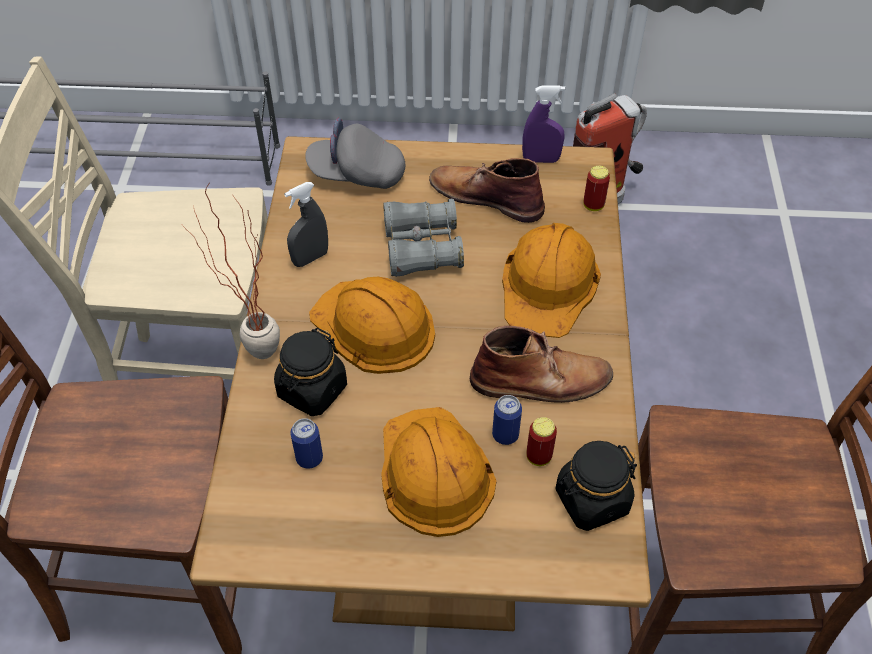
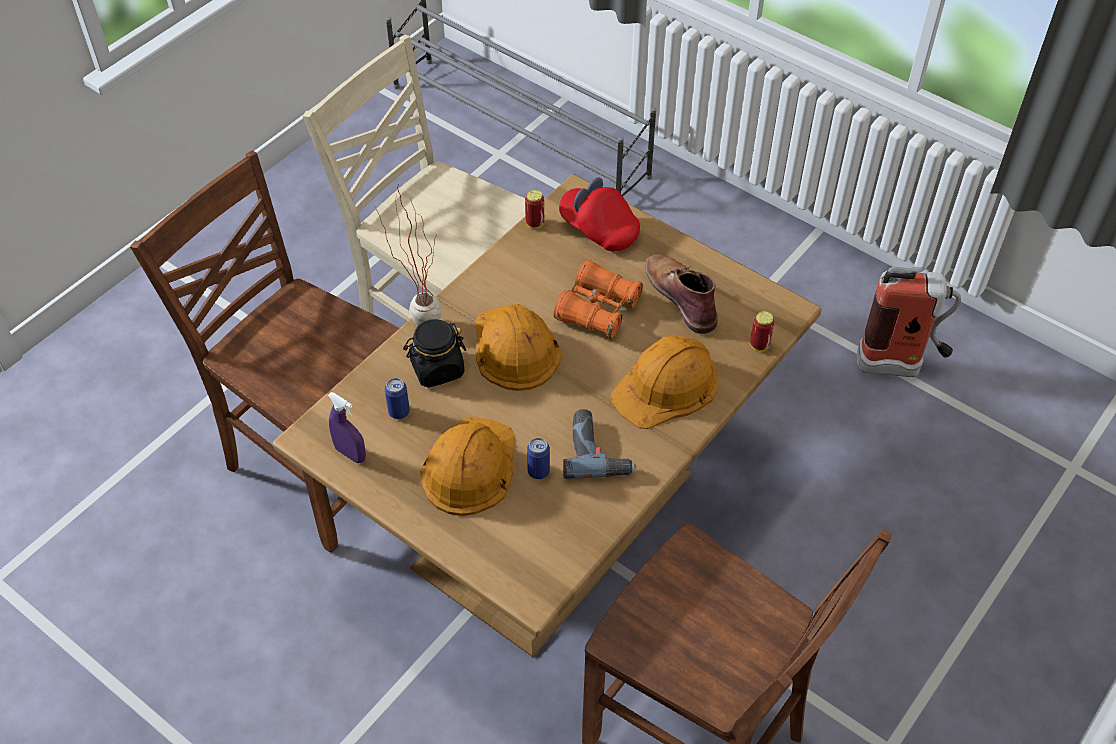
camera: 35 degrees right, 0 degrees up
grey spray bottle [284,182,328,267] -> none
grey cap [305,118,405,189] -> red cap [559,177,640,251]
grey binoculars [383,199,464,277] -> orange binoculars [554,260,643,339]
brown boot [470,326,613,403] -> power drill [563,409,636,479]
purple spray bottle [522,85,565,163] -> purple spray bottle moved to [328,392,366,463]
can [526,417,557,466] -> can moved to [525,190,544,229]
black jar [555,441,637,531] -> none

